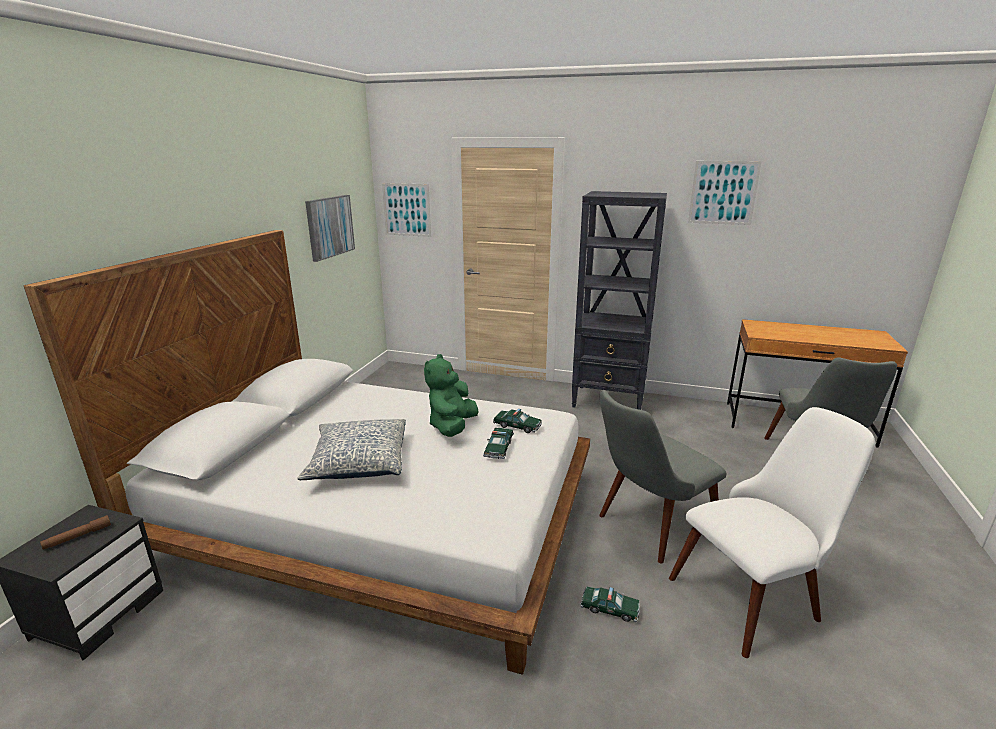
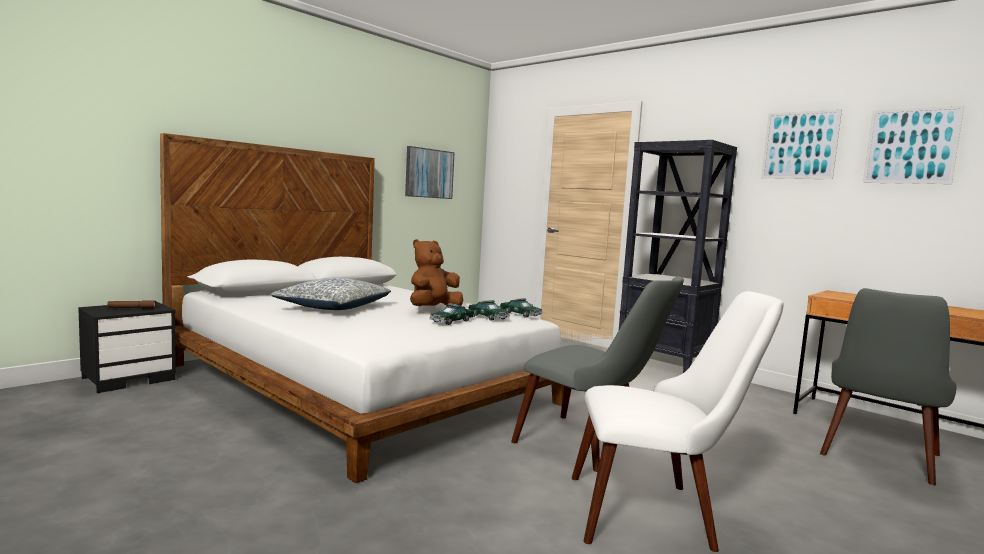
camera: 25 degrees right, 15 degrees down
picture [382,183,431,237] -> picture moved to [863,105,964,184]
green plush toy [424,354,479,437] -> brown plush toy [410,239,463,306]
toy car [580,587,640,622] -> toy car moved to [500,298,543,318]
grey chair [599,390,726,564] -> grey chair turned 135 degrees counterclockwise [511,276,684,472]

